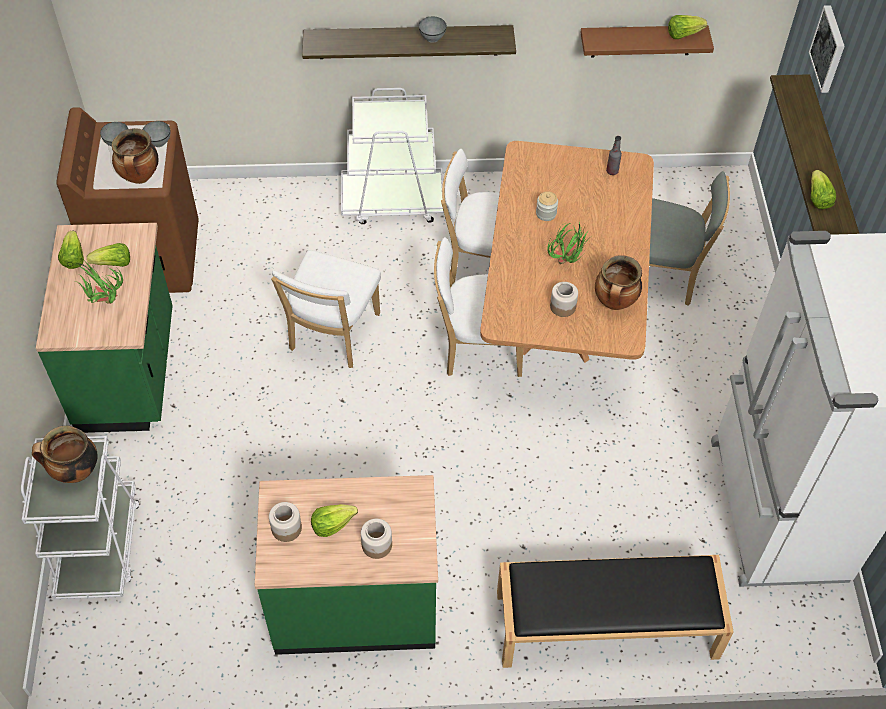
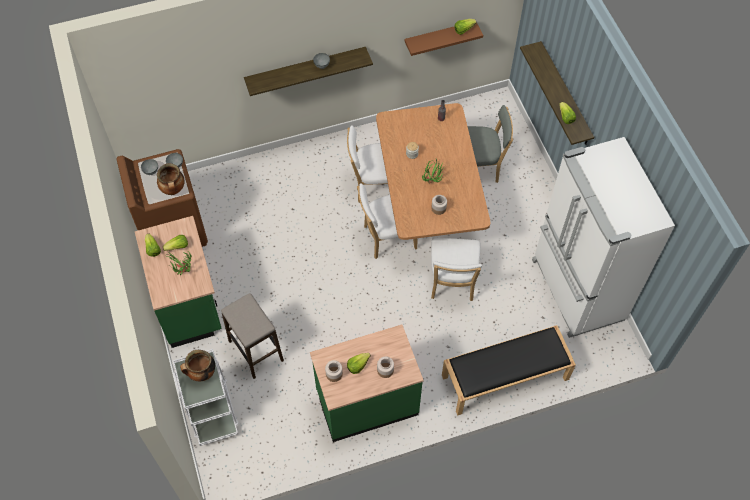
camera: 15 degrees left, 5 degrees up
white chair [271,250,381,368] -> white chair moved to [431,238,482,301]
white cart [341,88,444,224] -> none
cooking pot [595,255,642,310] -> none
picture [809,5,845,93] -> none
none -> stool [221,293,284,379]

